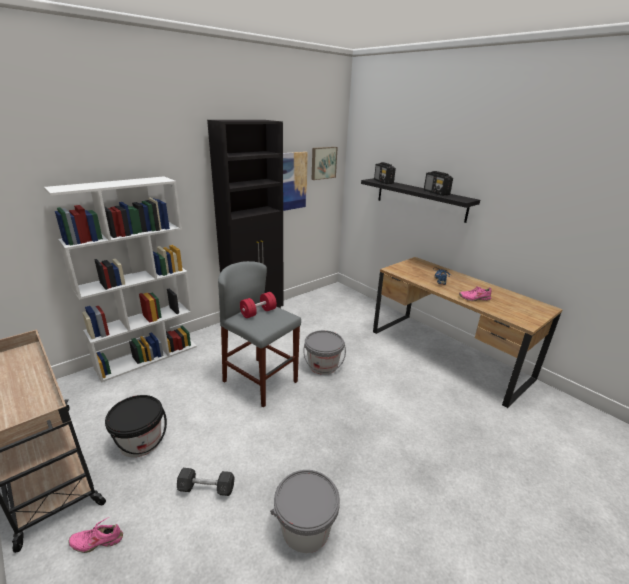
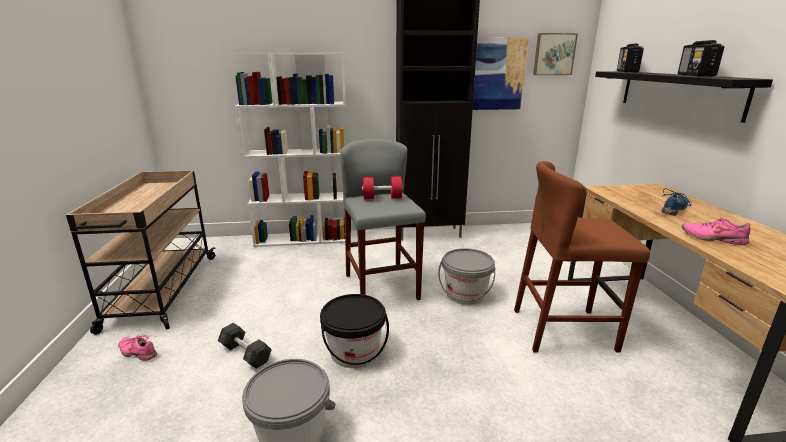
camera: 35 degrees right, 5 degrees down
black bucket [105,395,167,458] -> black bucket moved to [320,294,389,368]
none -> brown stool [514,161,650,353]

